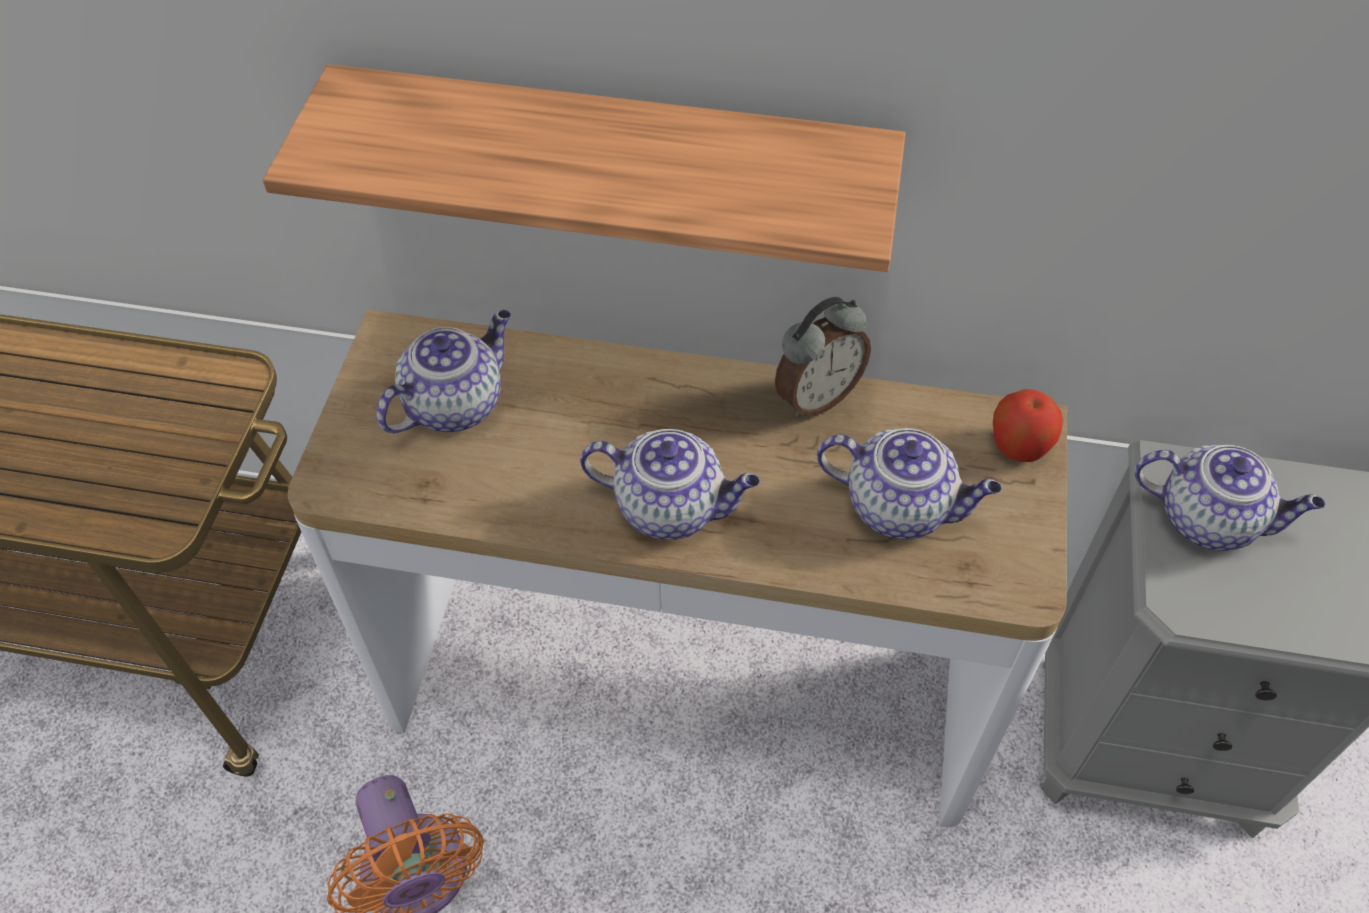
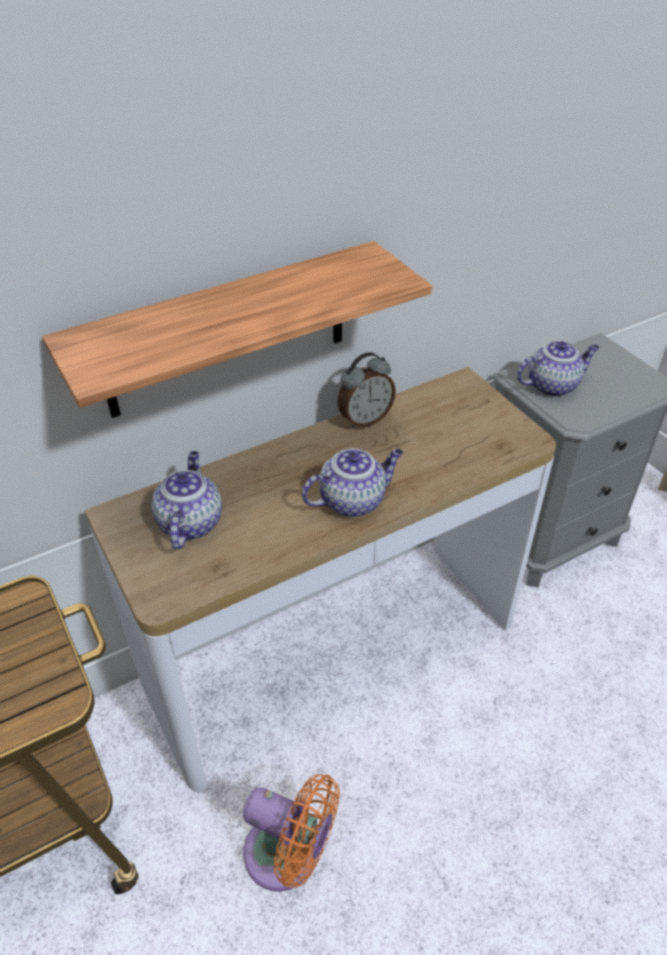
camera: 40 degrees left, 10 degrees down
alarm clock [775,297,871,418] -> alarm clock turned 45 degrees clockwise [337,352,396,429]
teapot [817,428,1001,539] -> none
apple [993,389,1063,462] -> none

